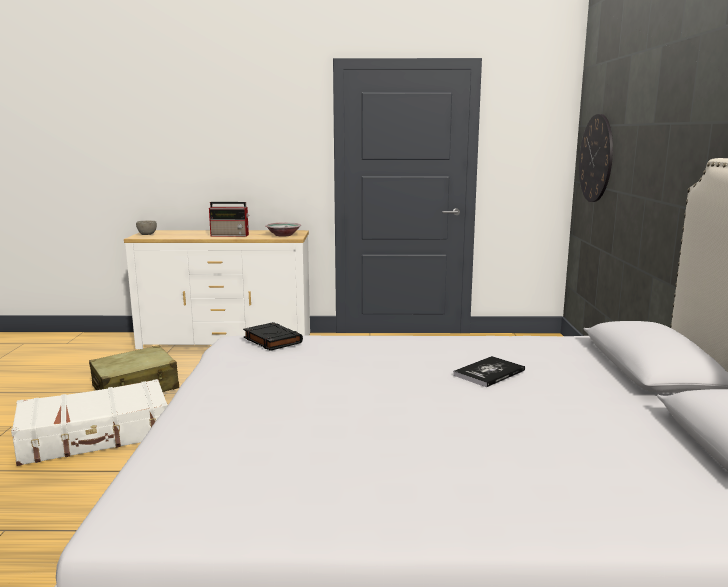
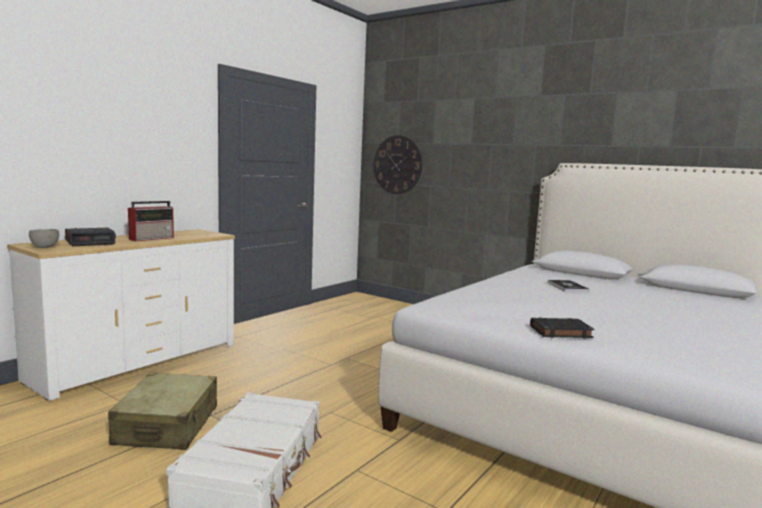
camera: 55 degrees left, 5 degrees down
black book [243,322,303,351] -> black book moved to [530,317,594,338]
bowl [265,222,301,236] -> none
none -> alarm clock [65,228,116,246]

